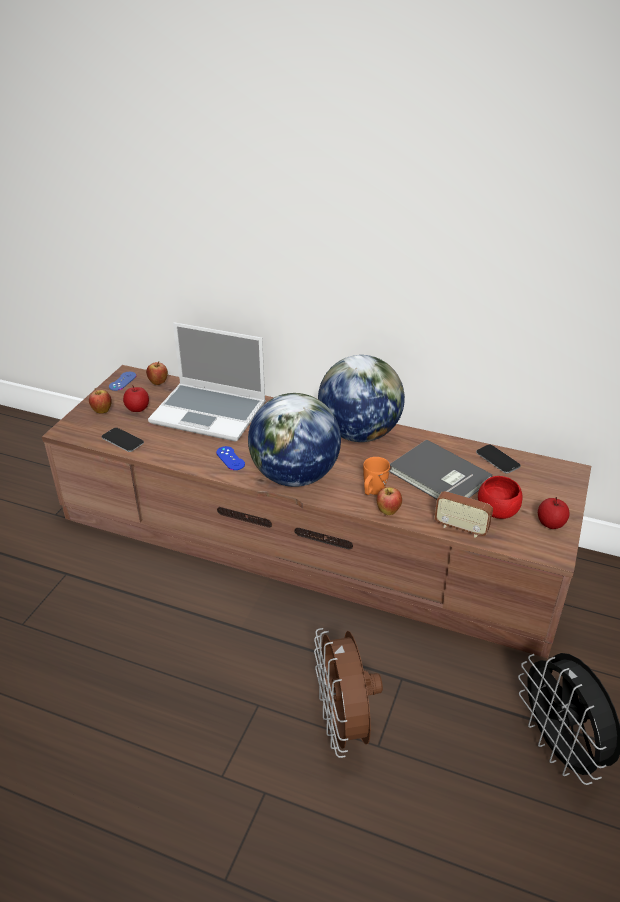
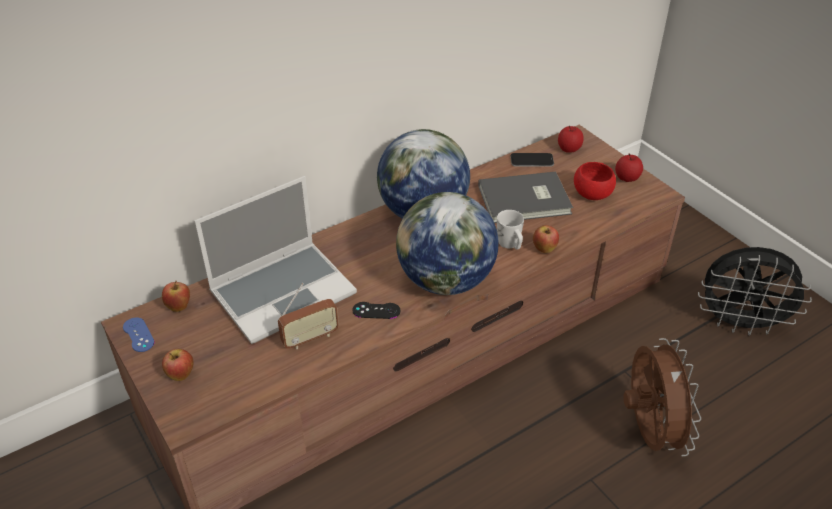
camera: 55 degrees left, 5 degrees up
phone [102,428,144,452] -> none
apple [123,385,149,412] -> apple moved to [558,126,584,153]
blue game controller [216,446,245,470] -> black game controller [352,302,400,319]
brown fan [314,628,383,758] -> brown fan turned 120 degrees counterclockwise [623,338,701,456]
orange mug [363,457,390,495] -> white mug [497,210,524,250]
radio [435,474,493,538] -> radio moved to [278,283,339,349]

